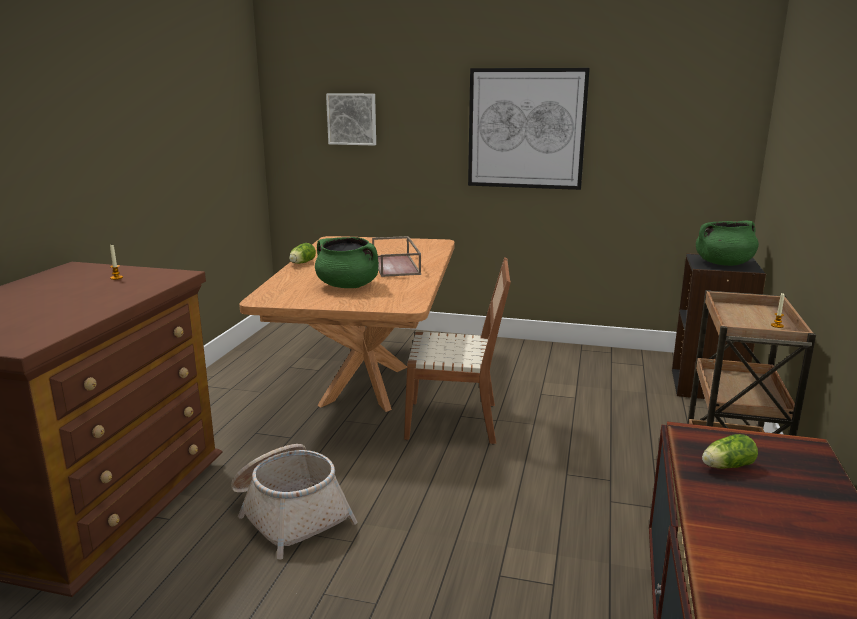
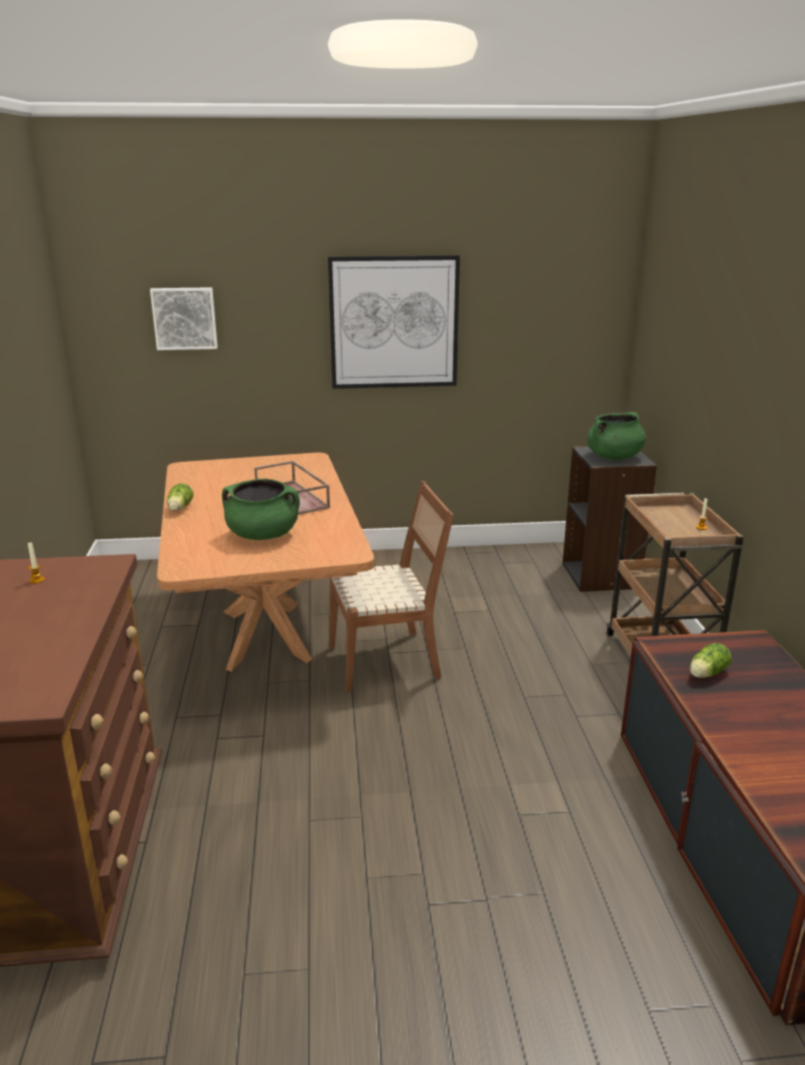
camera: 20 degrees left, 5 degrees up
basket [231,444,357,559] -> none

